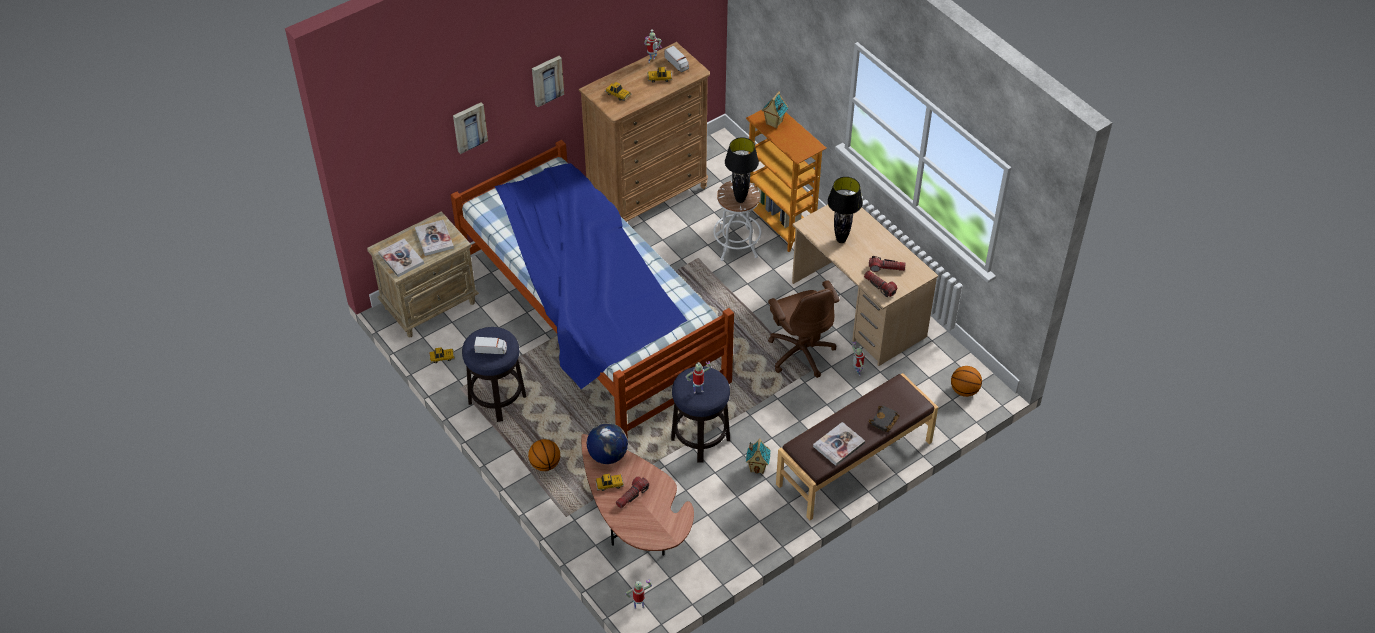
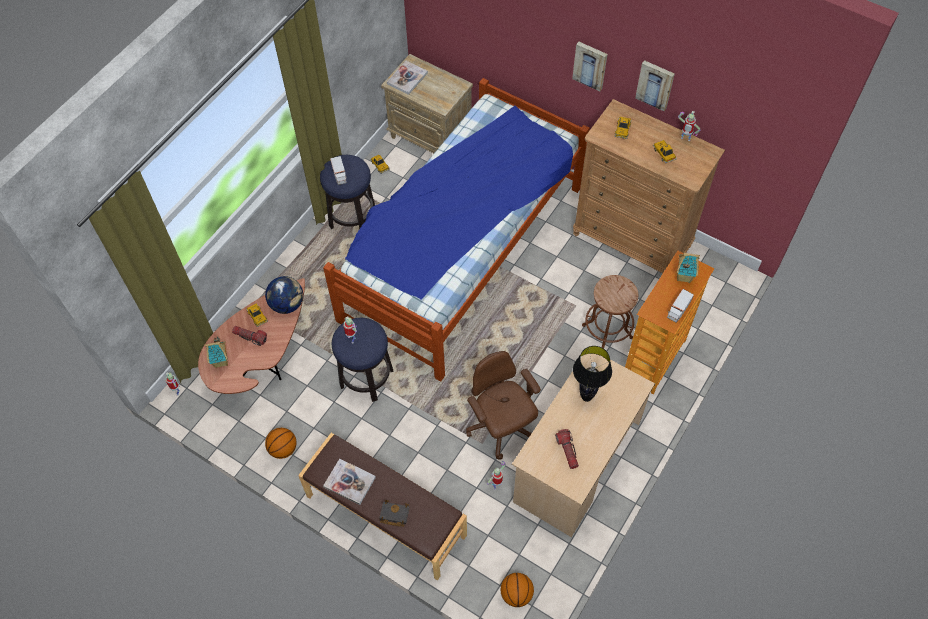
camera: 70 degrees right, 10 degrees up
book [415,220,454,256] -> none
picture [453,103,488,154] -> picture moved to [635,60,675,111]
basketball [528,439,560,471] -> basketball moved to [265,428,297,459]
toy truck [664,46,689,72] -> toy truck moved to [667,289,694,323]
white stool [713,181,761,261] -> brown stool [582,275,638,348]
black table lamp [725,137,759,203] -> none
toy house [746,438,771,474] -> toy house moved to [205,336,228,368]
brown office chair [768,280,840,378] -> brown office chair turned 105 degrees clockwise [466,351,541,460]
flashlight [864,271,897,297] -> none

